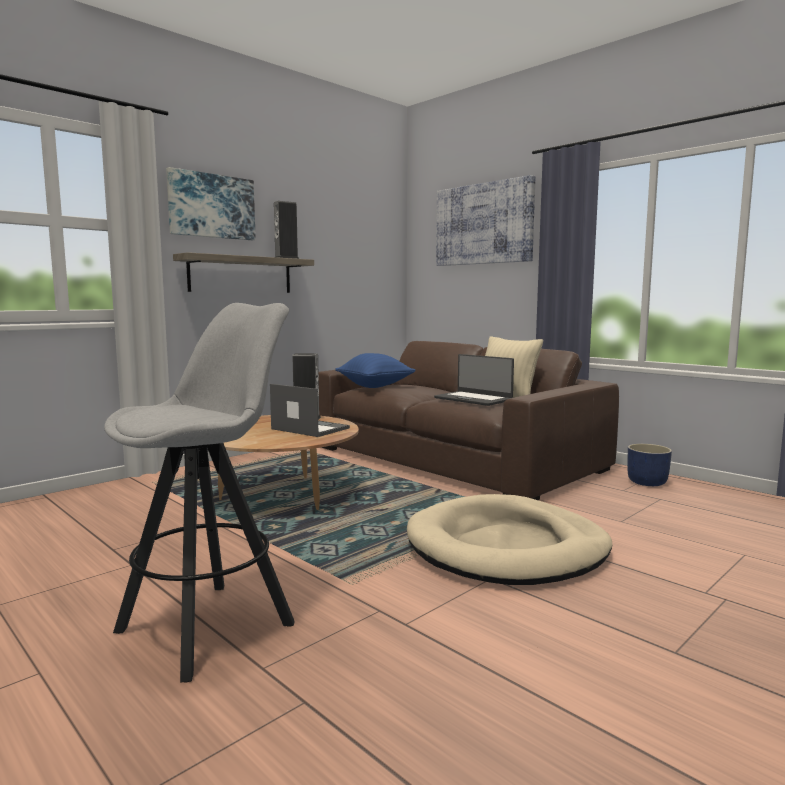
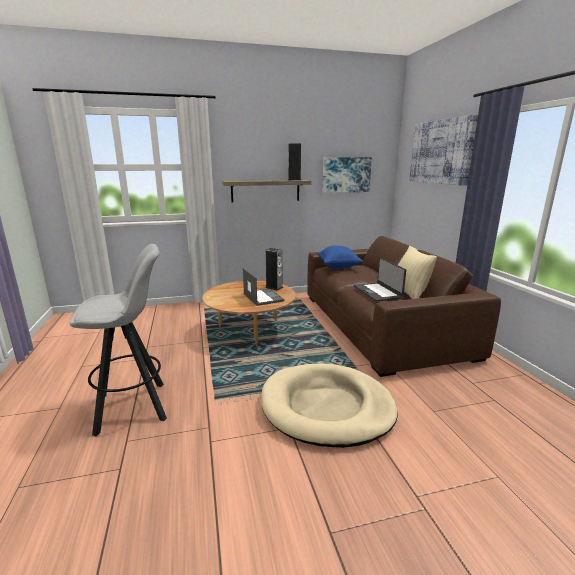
camera: 30 degrees right, 10 degrees up
picture [166,167,256,240] -> picture moved to [322,157,372,193]
blue planter [627,444,672,486] -> none

